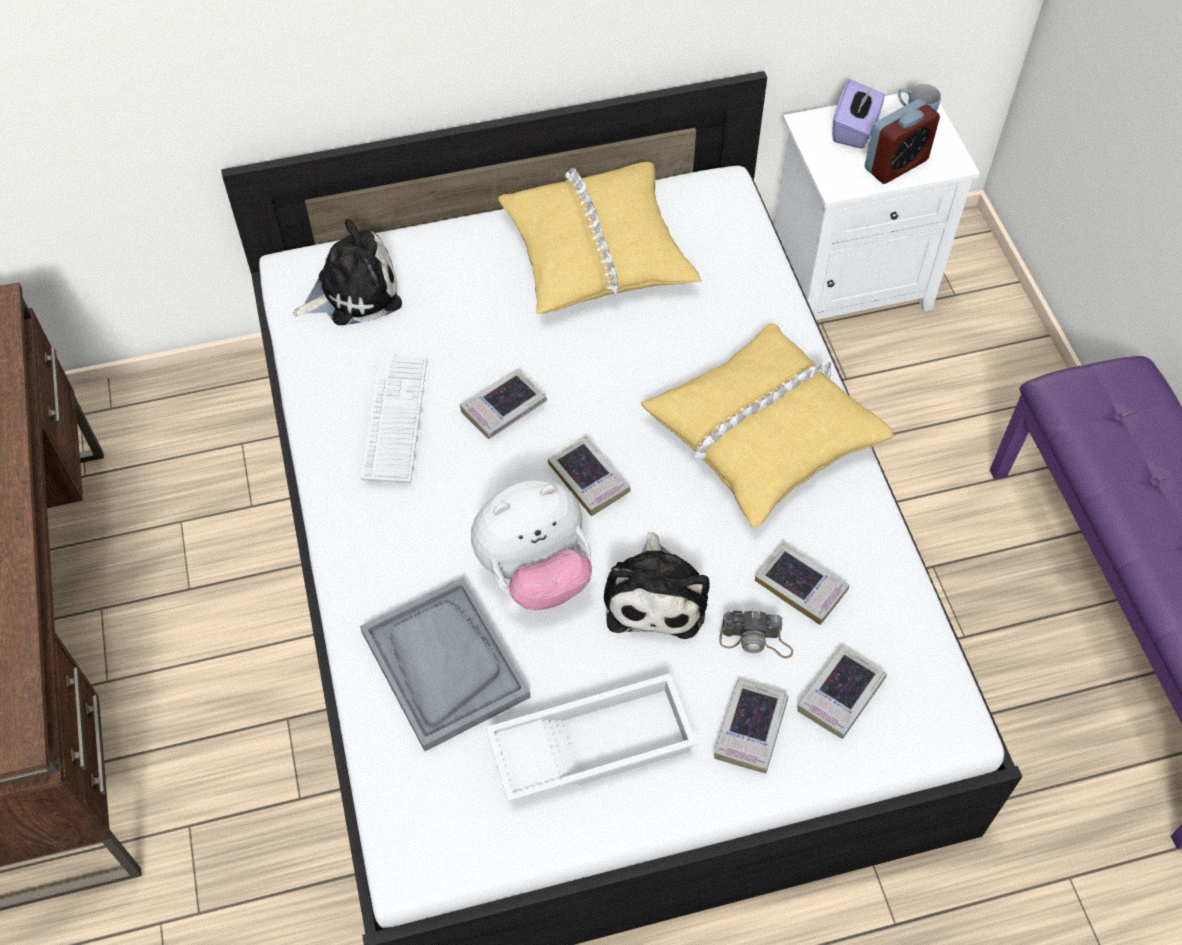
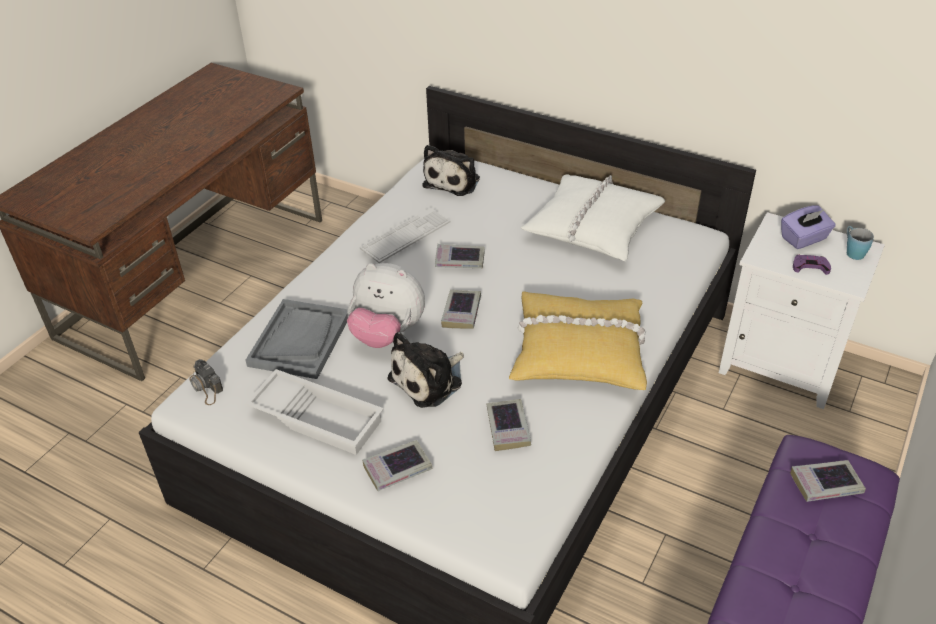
camera: 45 degrees right, 15 degrees down
plush toy [293,219,402,325] -> plush toy turned 90 degrees clockwise [422,145,480,196]
yellow pillow [498,161,702,314] -> white pillow [520,174,665,261]
camera [719,610,793,659] -> camera moved to [189,359,223,405]
book [797,646,887,739] -> book moved to [790,460,866,502]
alarm clock [865,99,940,184] -> purple game controller [793,255,831,275]

